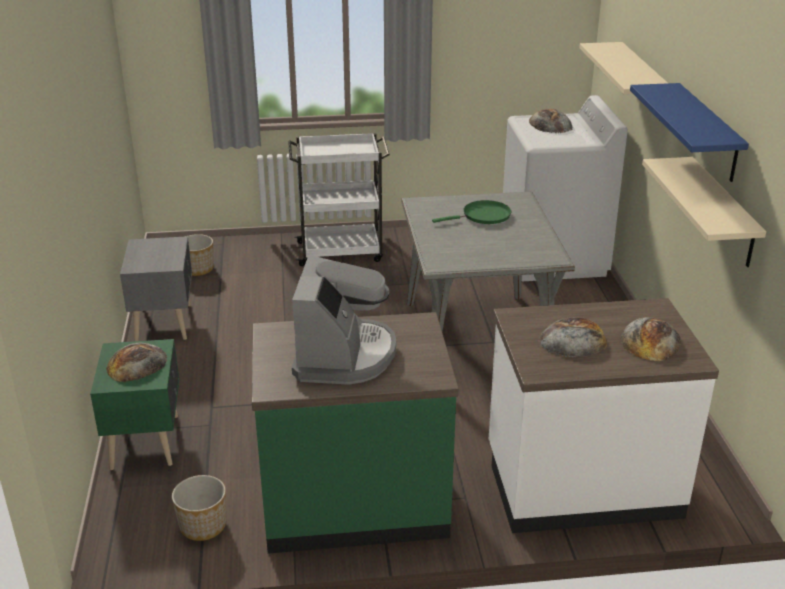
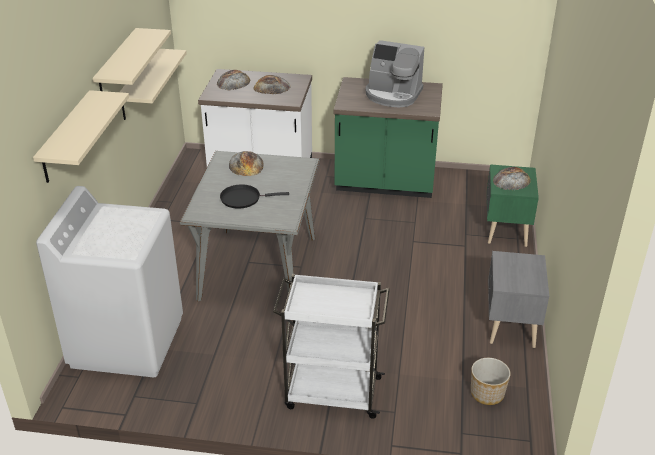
camera: 165 degrees left, 5 degrees up
planter [172,475,226,541] -> none
coffee machine [292,255,396,385] -> coffee machine turned 90 degrees counterclockwise [366,40,424,107]
green frying pan [432,200,511,224] -> black frying pan [220,184,289,209]
bread [529,109,573,133] -> bread moved to [229,151,264,176]
blue shelf [630,83,749,182] -> beige shelf [93,28,171,91]

